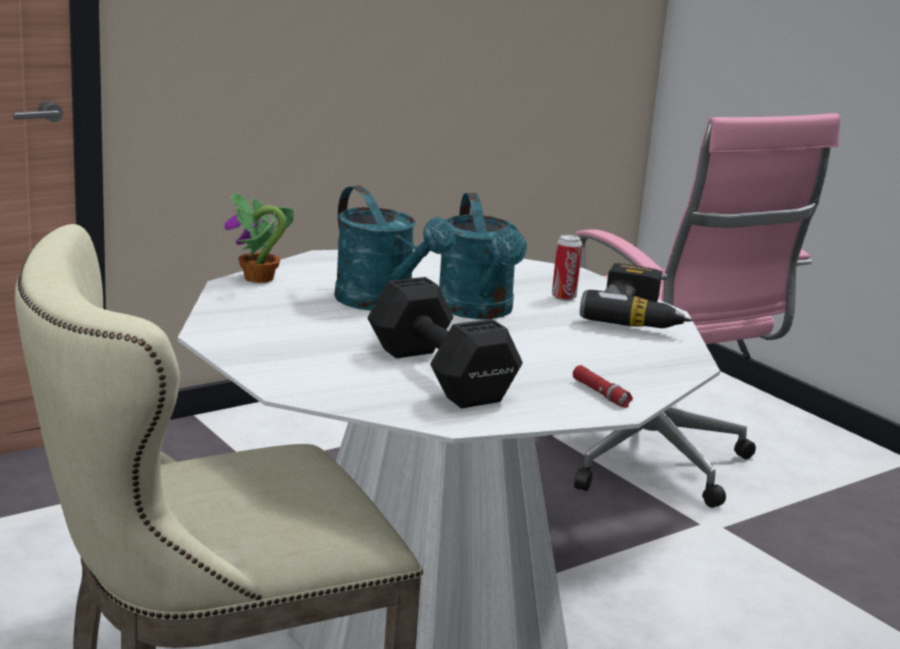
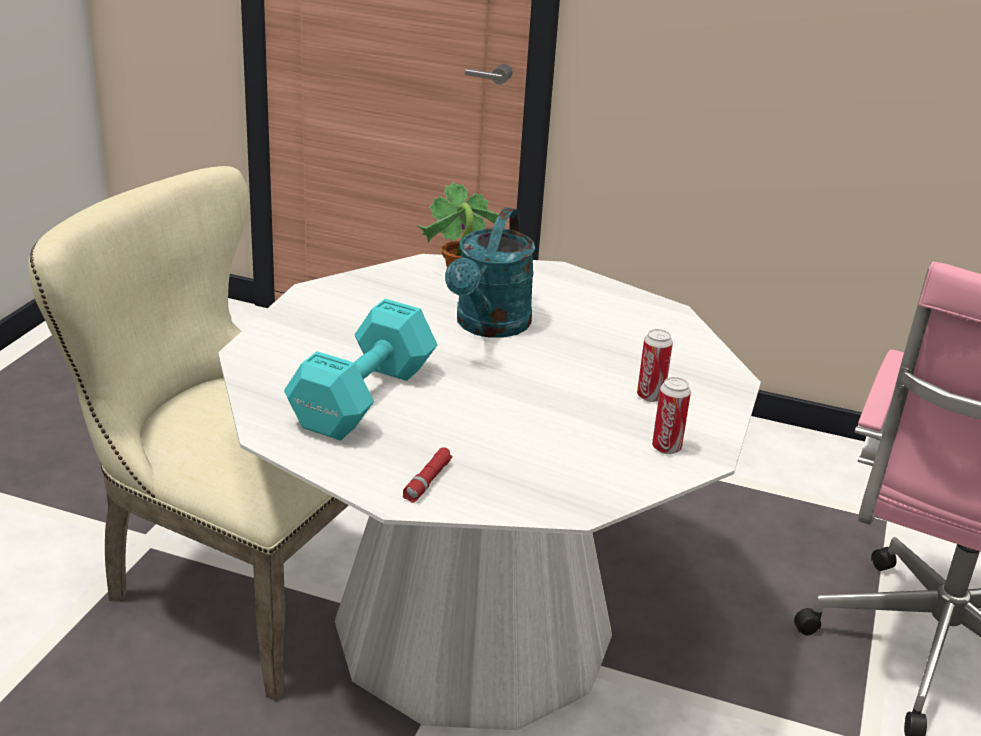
camera: 55 degrees right, 10 degrees up
black dumbbell [367,277,523,408] -> turquoise dumbbell [284,299,437,440]
turquoise watering can [439,193,527,319] -> none
power drill [580,263,692,328] -> can [652,377,691,454]

